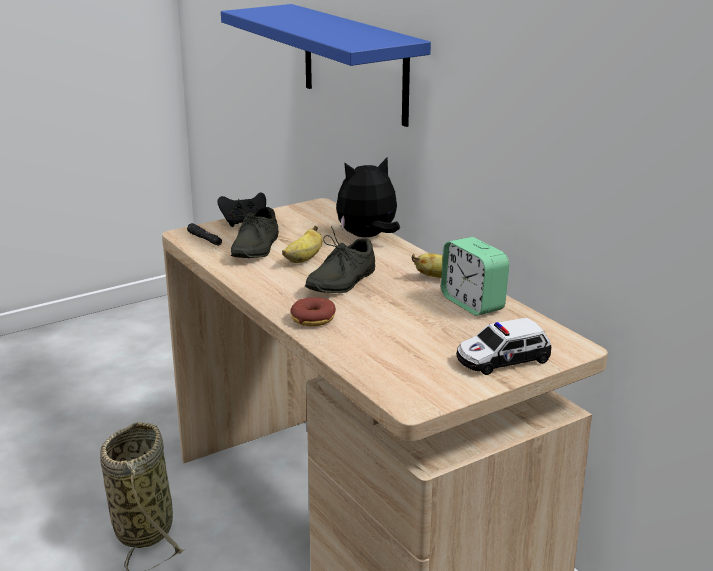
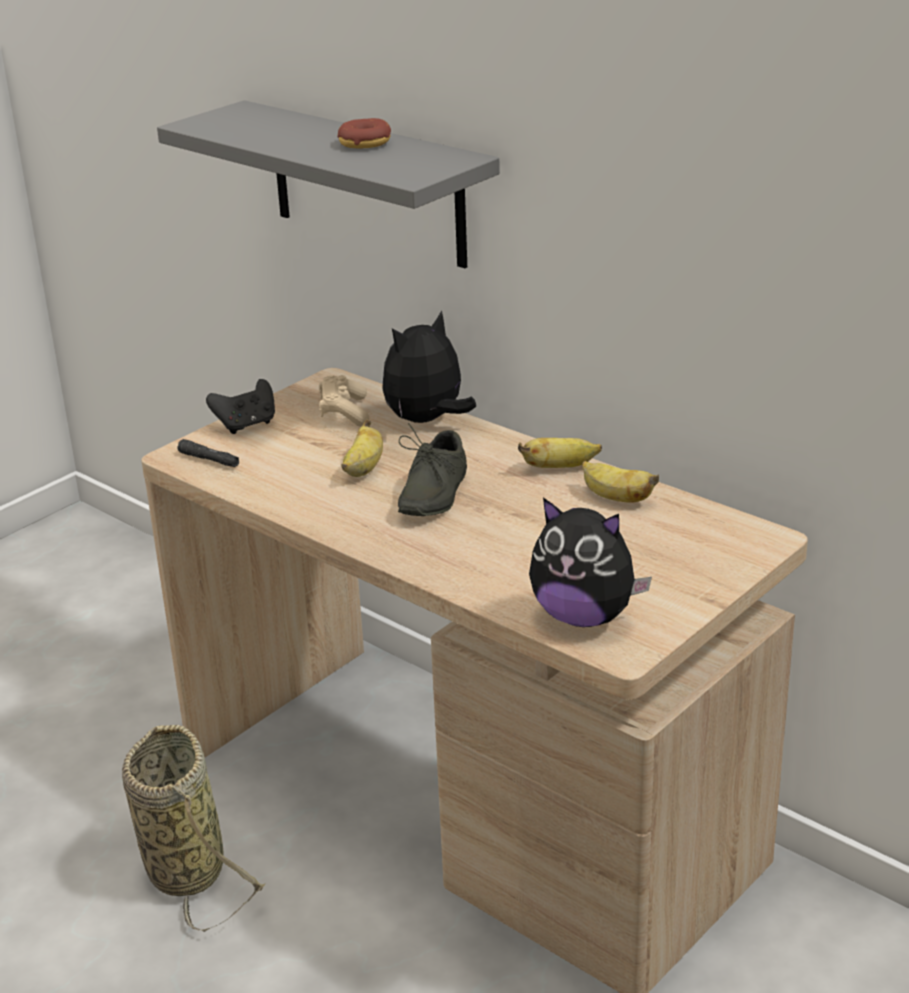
camera: 15 degrees left, 5 degrees up
blue shelf [221,4,431,127] -> grey shelf [157,100,500,268]
grey shoe [231,199,279,258] -> none
donut [290,297,336,326] -> donut moved to [337,118,391,149]
alarm clock [441,237,509,316] -> banana [582,461,659,503]
toy car [457,318,551,375] -> none
none -> beige game controller [319,375,369,427]
none -> plush toy [529,497,652,627]

